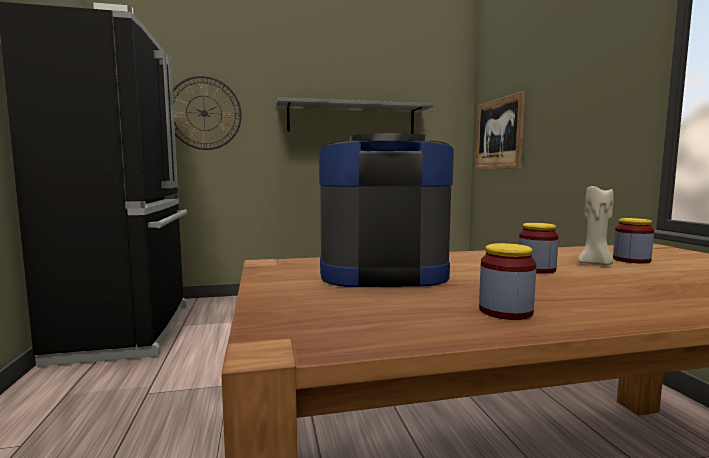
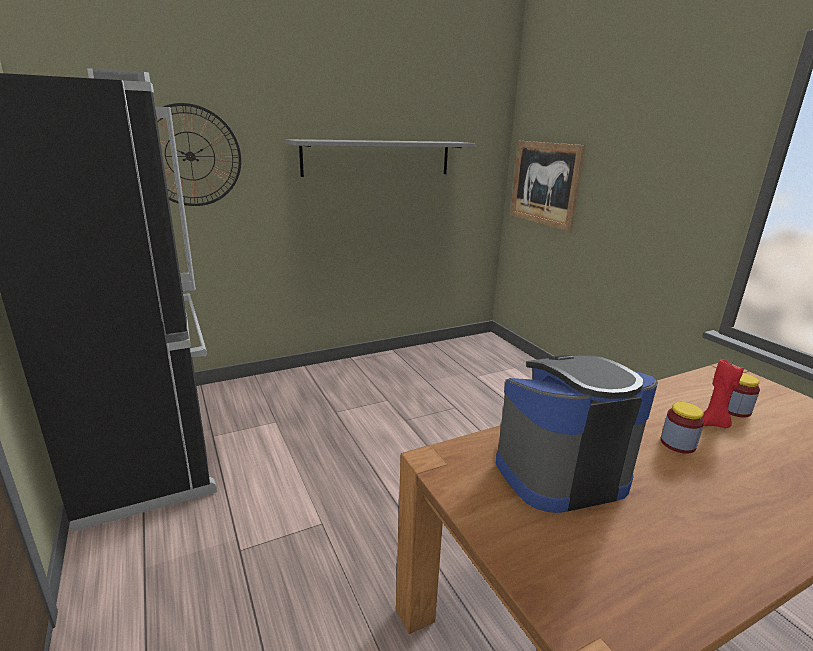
camera: 15 degrees left, 15 degrees up
jar [479,243,536,320] -> none
beige candle [578,184,614,265] -> red candle [703,359,744,428]

